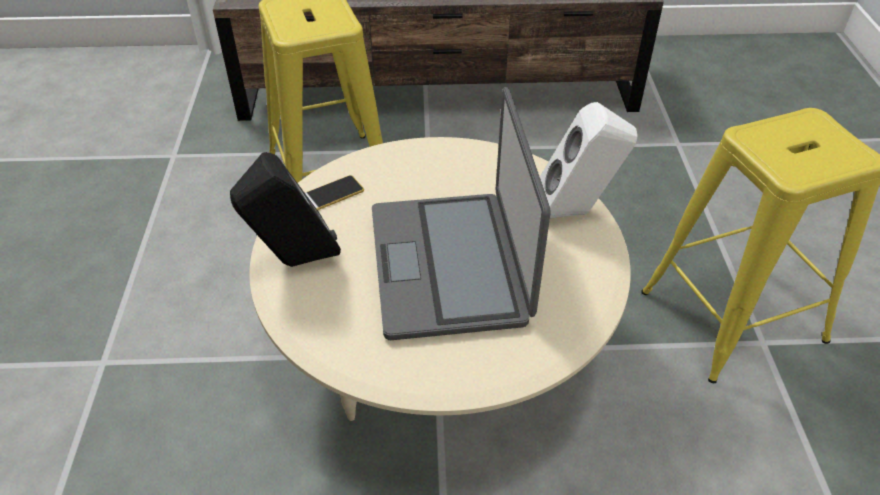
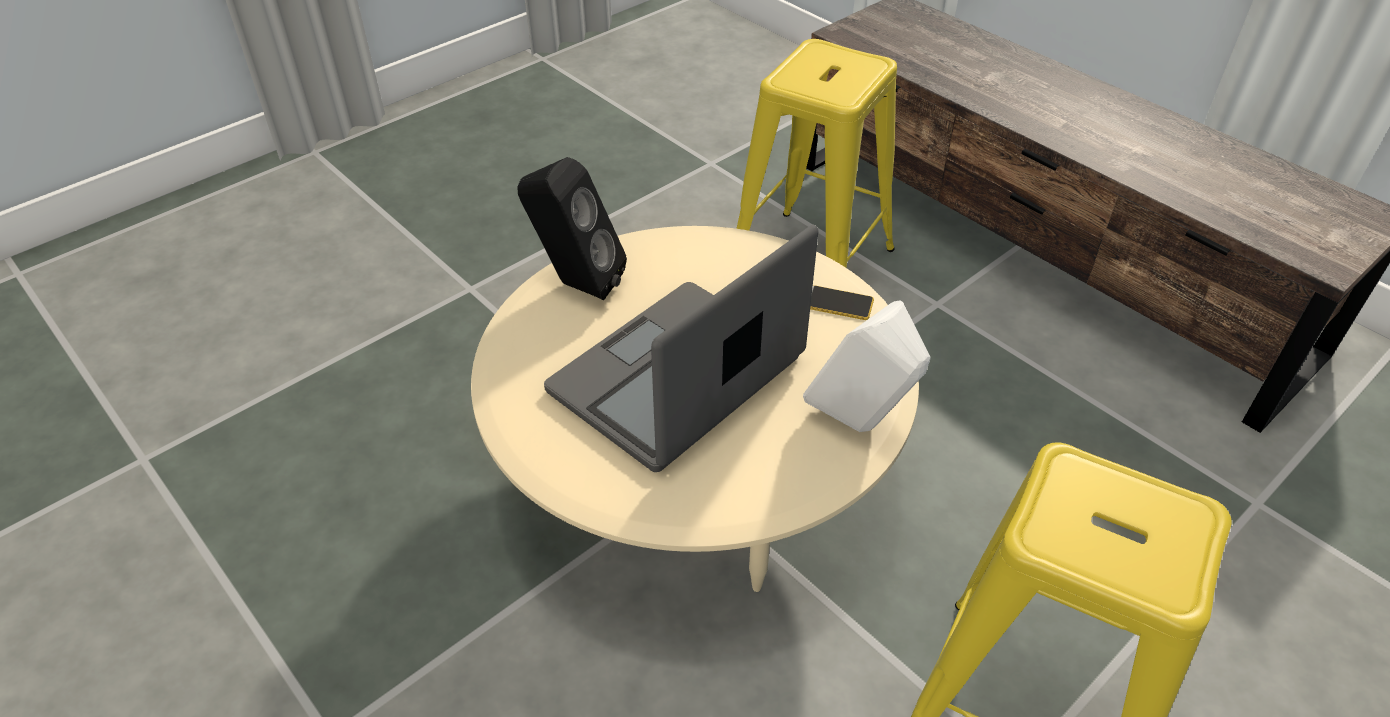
camera: 50 degrees right, 0 degrees up
phone [305,175,364,210] -> phone moved to [810,285,874,320]

